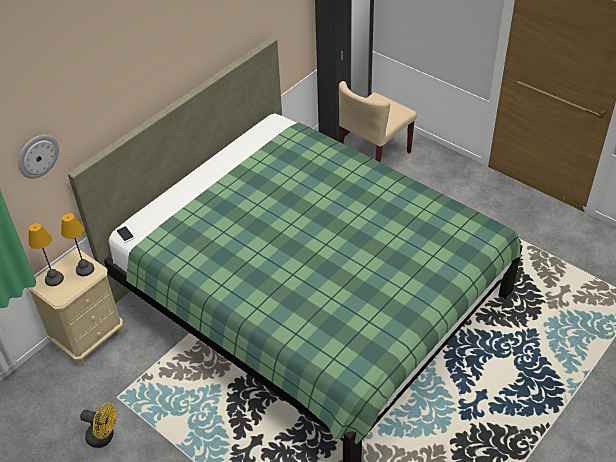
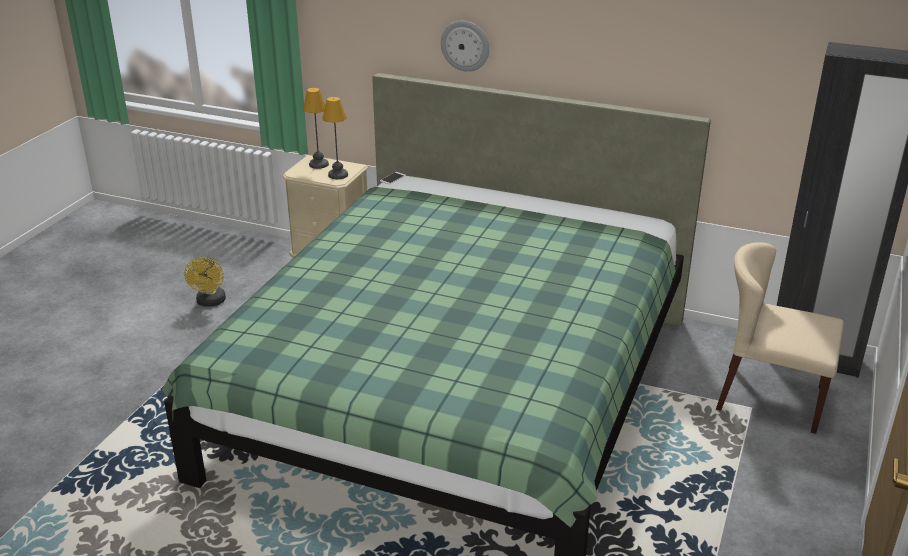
camera: 70 degrees right, 15 degrees down
wall clock [18,135,59,179] -> wall clock moved to [441,21,489,72]

